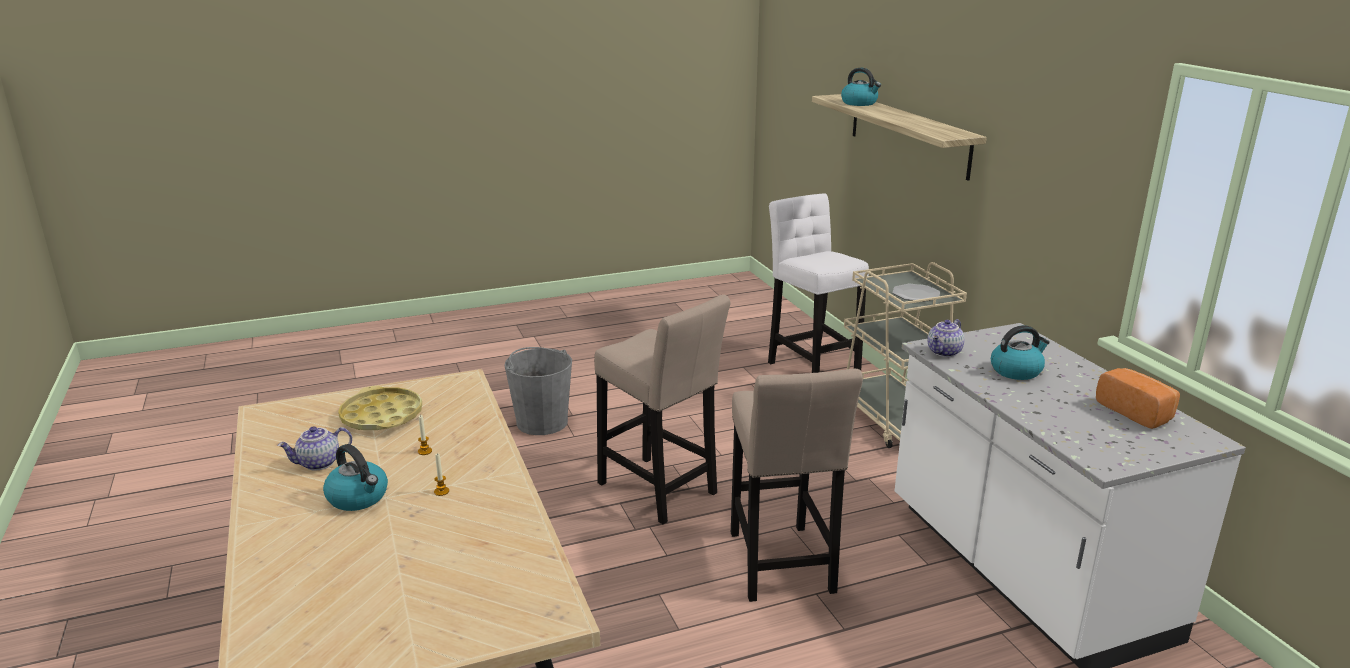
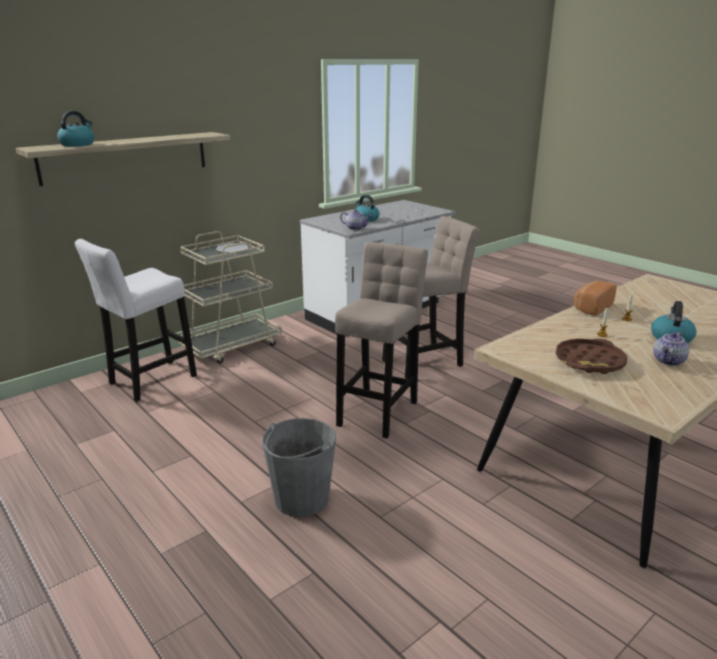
camera: 110 degrees left, 0 degrees up
teapot [277,426,352,471] -> teapot turned 90 degrees clockwise [653,332,689,366]
yellow tray [338,386,422,430] -> brown tray [556,339,627,374]
bread [1096,368,1180,429] -> bread moved to [574,281,617,316]

